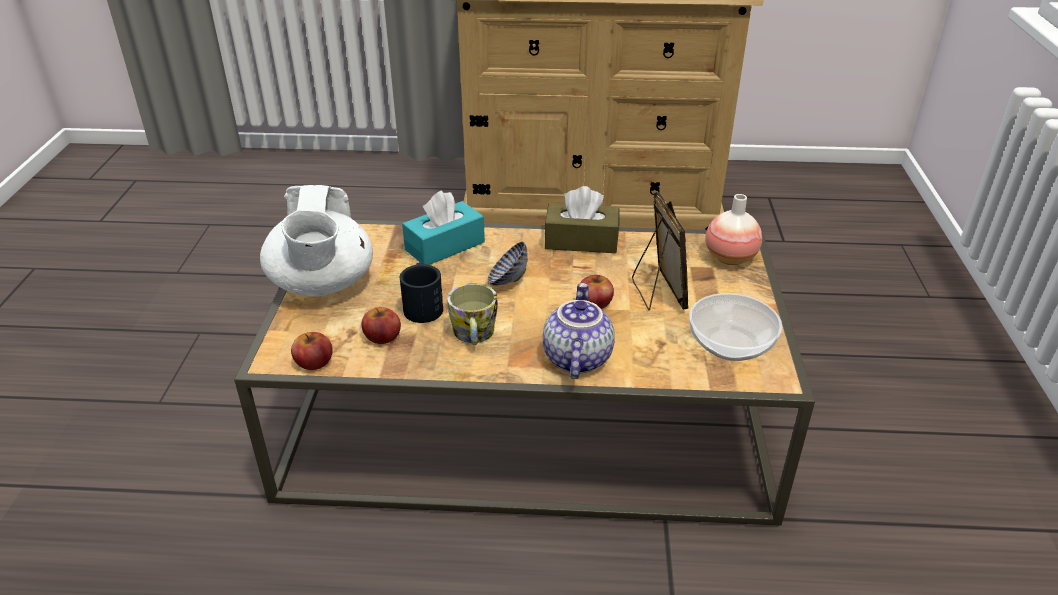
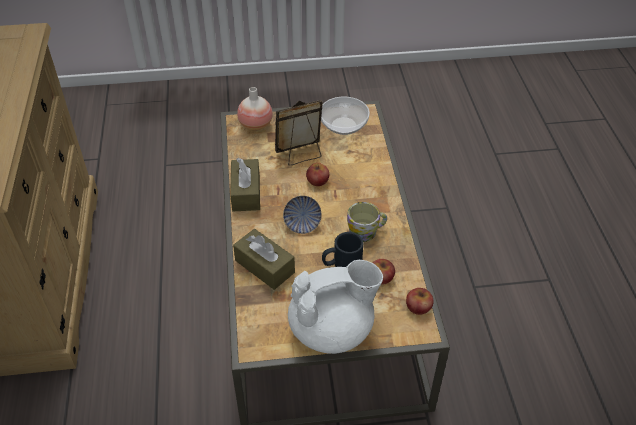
camera: 100 degrees left, 10 degrees up
turquoise tissue box [402,190,485,265] -> brown tissue box [233,229,295,290]
teapot [543,283,615,379] -> none

